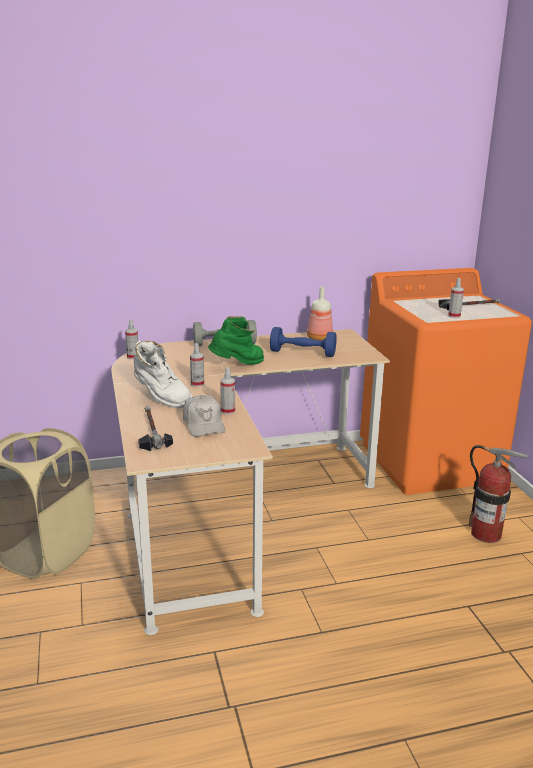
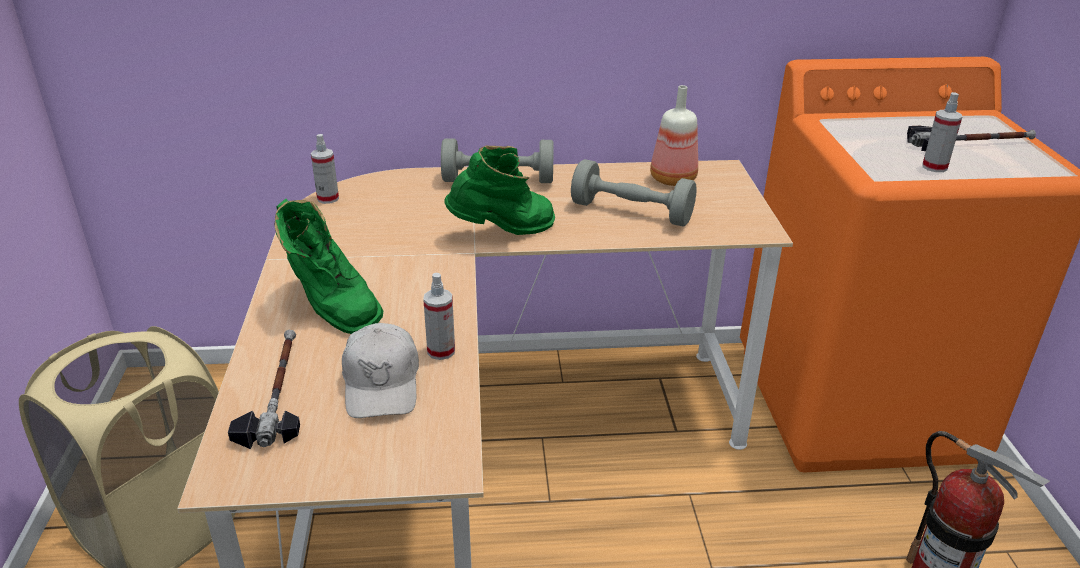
camera: 10 degrees right, 10 degrees up
white boot [134,340,192,408] -> green boot [274,199,383,334]
spray bottle [190,343,204,387] -> none
blue dumbbell [270,327,337,357] -> grey dumbbell [571,159,697,227]

